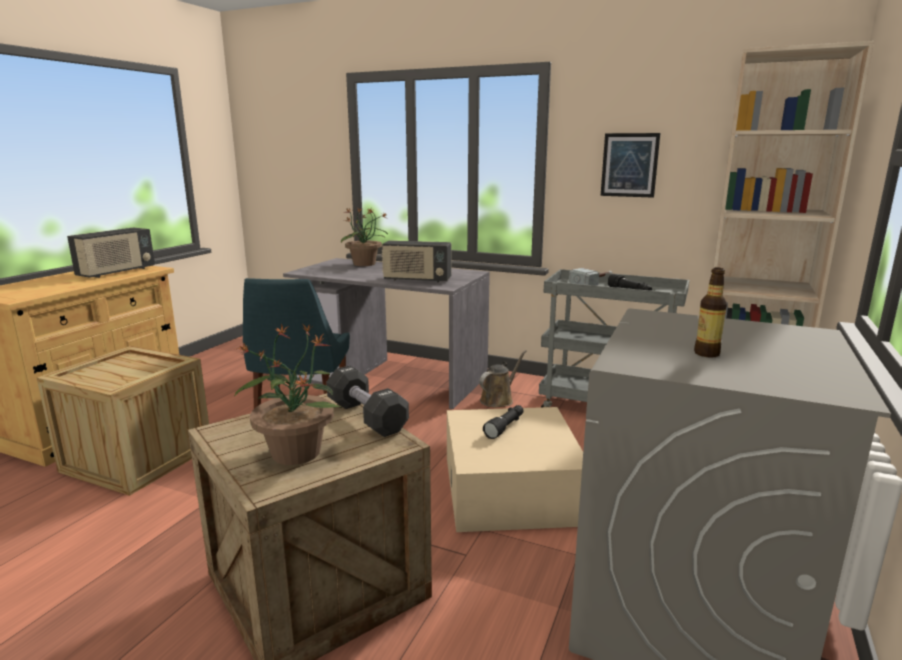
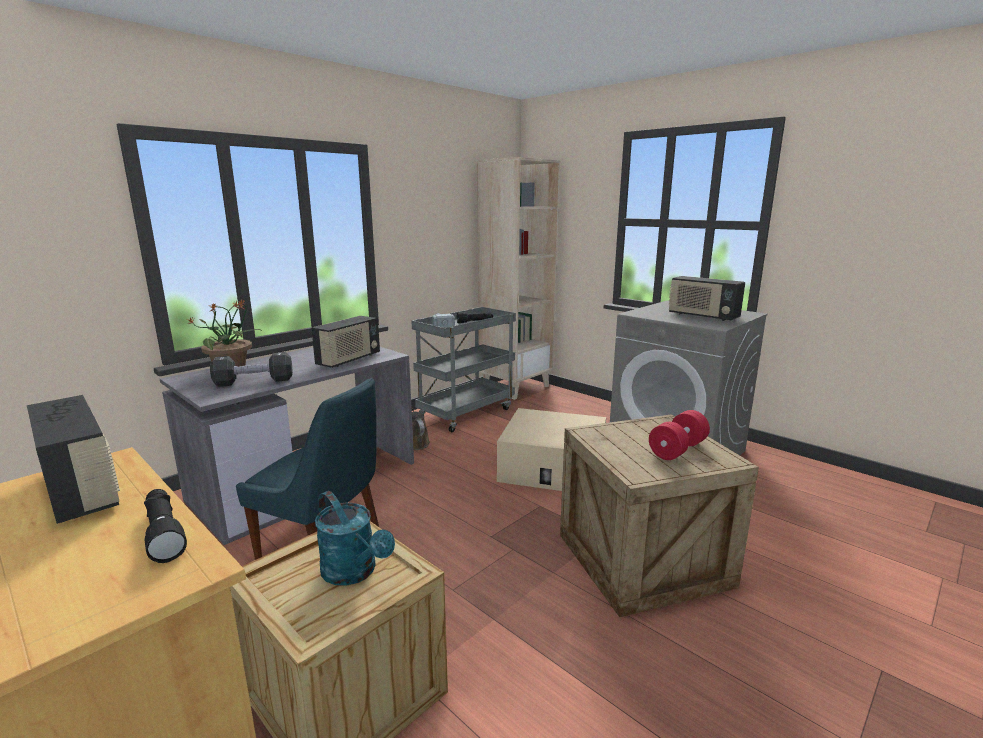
camera: 70 degrees left, 0 degrees up
potted plant [234,323,342,465] -> red dumbbell [649,410,710,460]
black dumbbell [327,366,409,437] -> black dumbbell moved to [210,352,293,387]
black flashlight [483,405,524,439] -> black flashlight moved to [144,489,187,563]
picture [601,133,660,198] -> none
bottle [694,268,727,358] -> radio [668,276,745,321]
none -> turquoise watering can [315,491,395,586]

